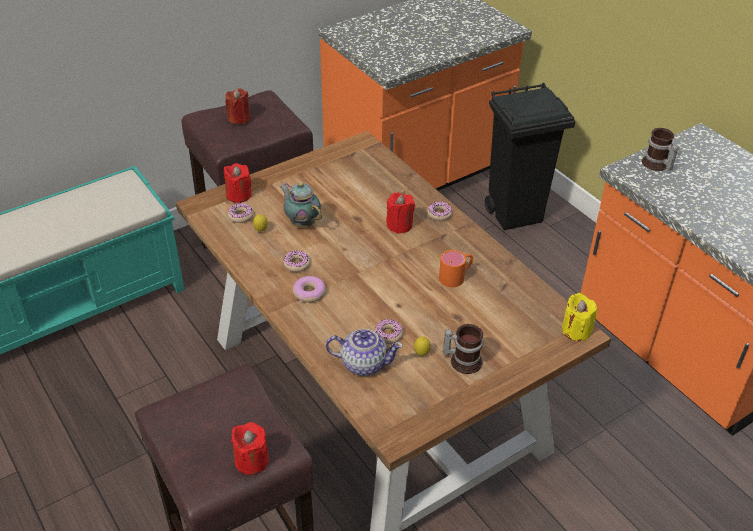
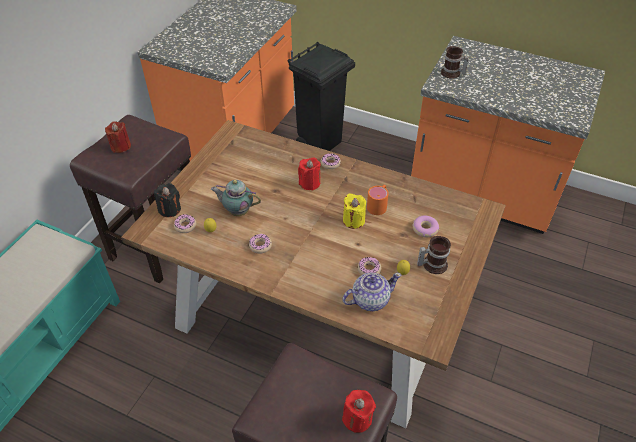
camera: 30 degrees left, 5 degrees up
red candle [224,163,252,203] -> black candle [154,183,181,217]
donut [293,276,326,303] -> donut moved to [413,216,439,237]
yellow candle [562,293,598,341] -> yellow candle moved to [343,193,366,229]

